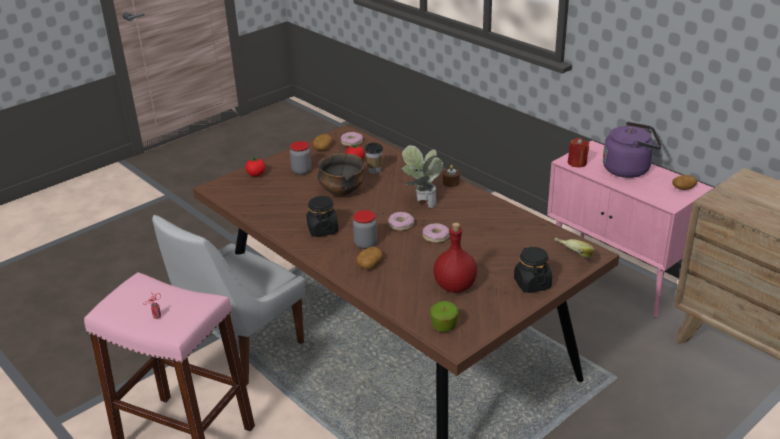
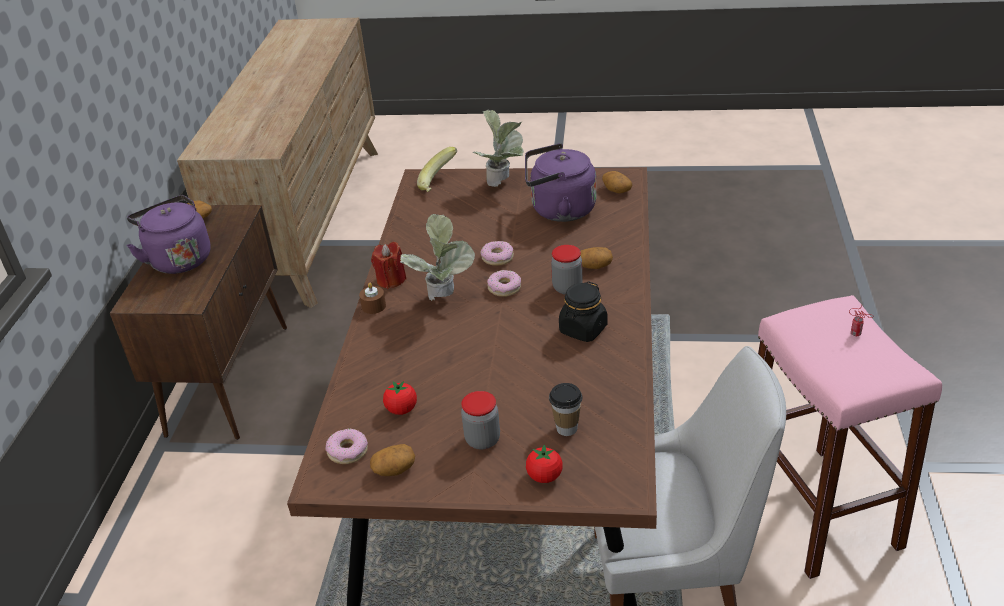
camera: 130 degrees left, 5 degrees up
bowl [318,153,365,196] -> none
cup [364,143,383,174] -> cup moved to [549,383,582,436]
apple [430,301,459,332] -> potato [602,171,632,194]
red bottle [433,223,477,293] -> purple kettle [525,143,597,222]
black jar [514,247,552,293] -> potted plant [473,109,524,187]
pink cabinet [547,141,713,318] -> brown cabinet [110,205,287,440]
red candle [568,138,589,167] -> red candle moved to [371,242,407,289]

